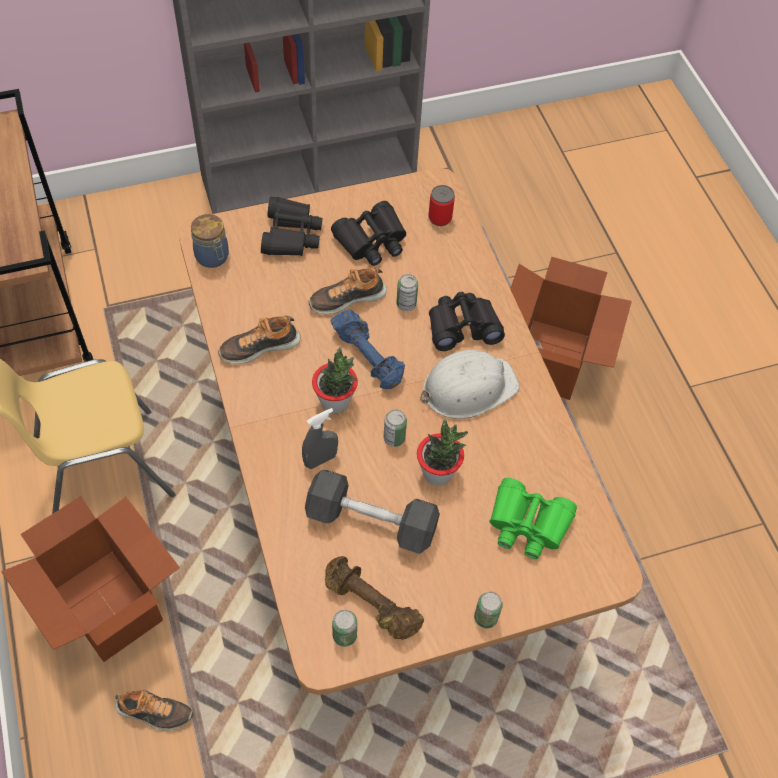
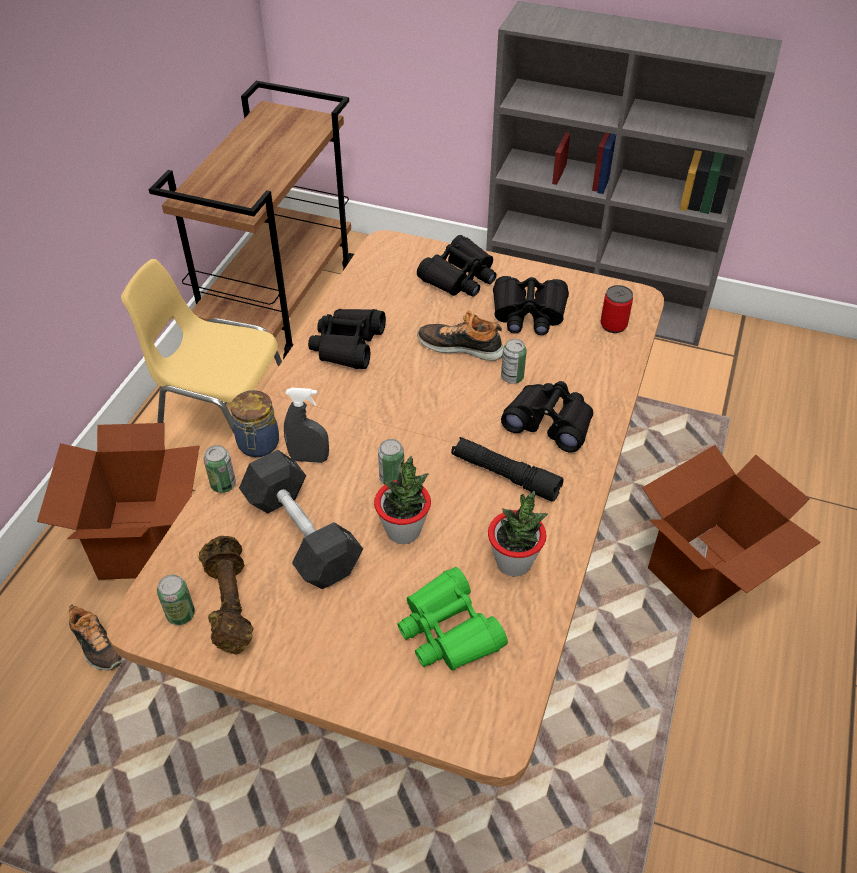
camera: 40 degrees right, 10 degrees down
jar [191,214,229,268] -> jar moved to [231,390,279,457]
shoe [218,315,301,364] -> black binoculars [308,309,386,369]
potted plant [312,347,358,414] -> potted plant moved to [488,491,548,576]
blue dumbbell [331,310,405,389] -> none
white hard hat [420,350,520,419] -> black flashlight [451,437,564,501]
can [474,592,503,628] -> can moved to [204,445,236,493]

